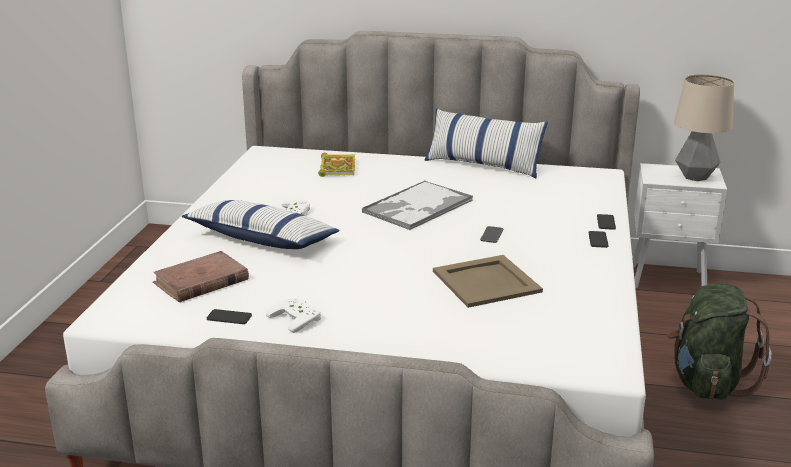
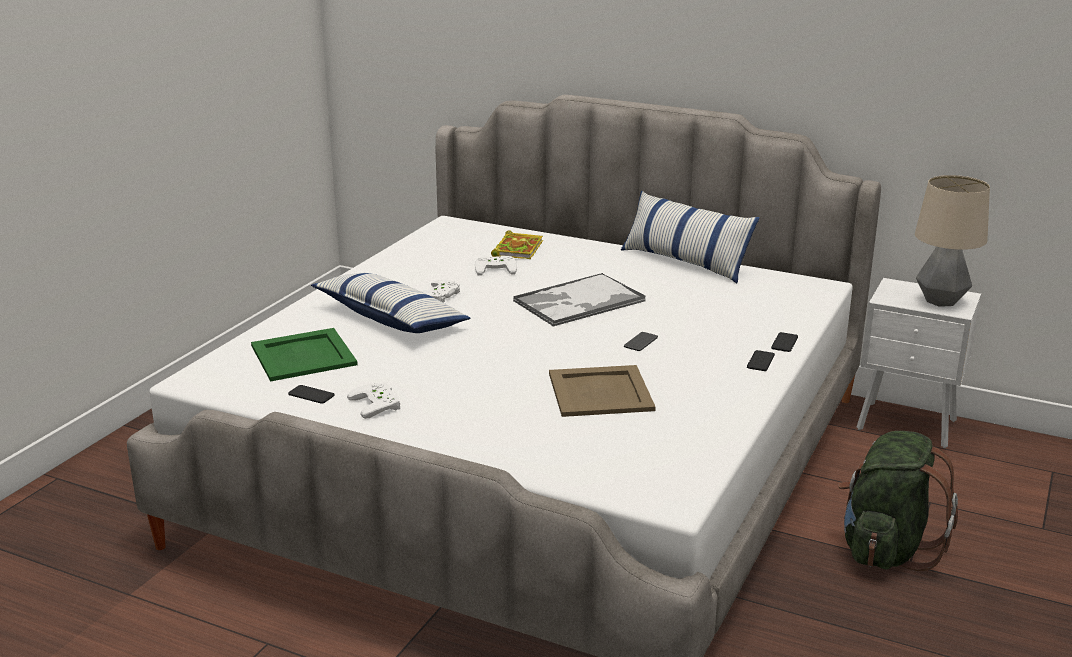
camera: 15 degrees right, 0 degrees up
brown book [153,251,249,302] -> green tray [251,328,358,382]
none -> white game controller [475,256,517,275]

